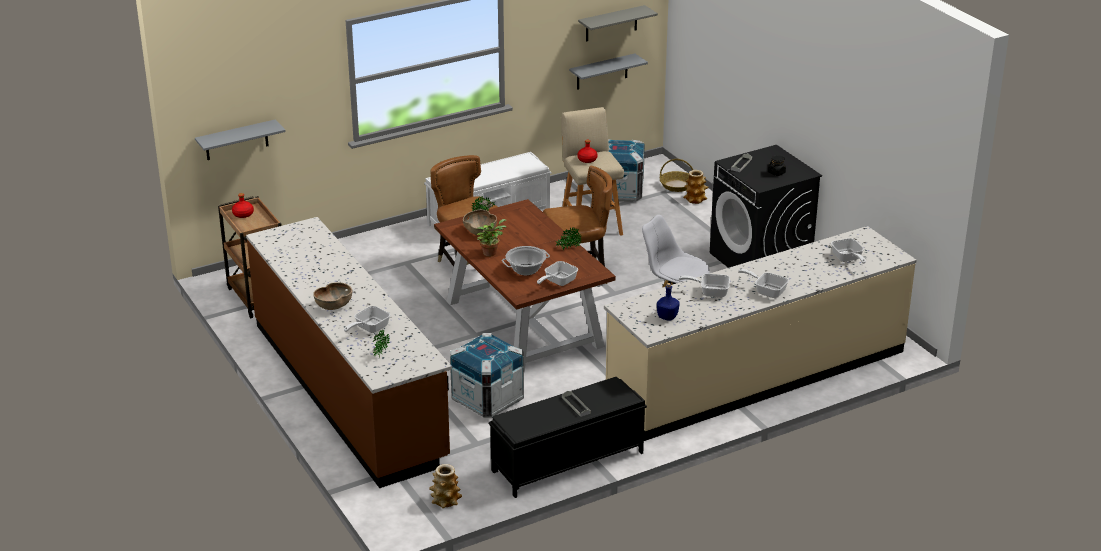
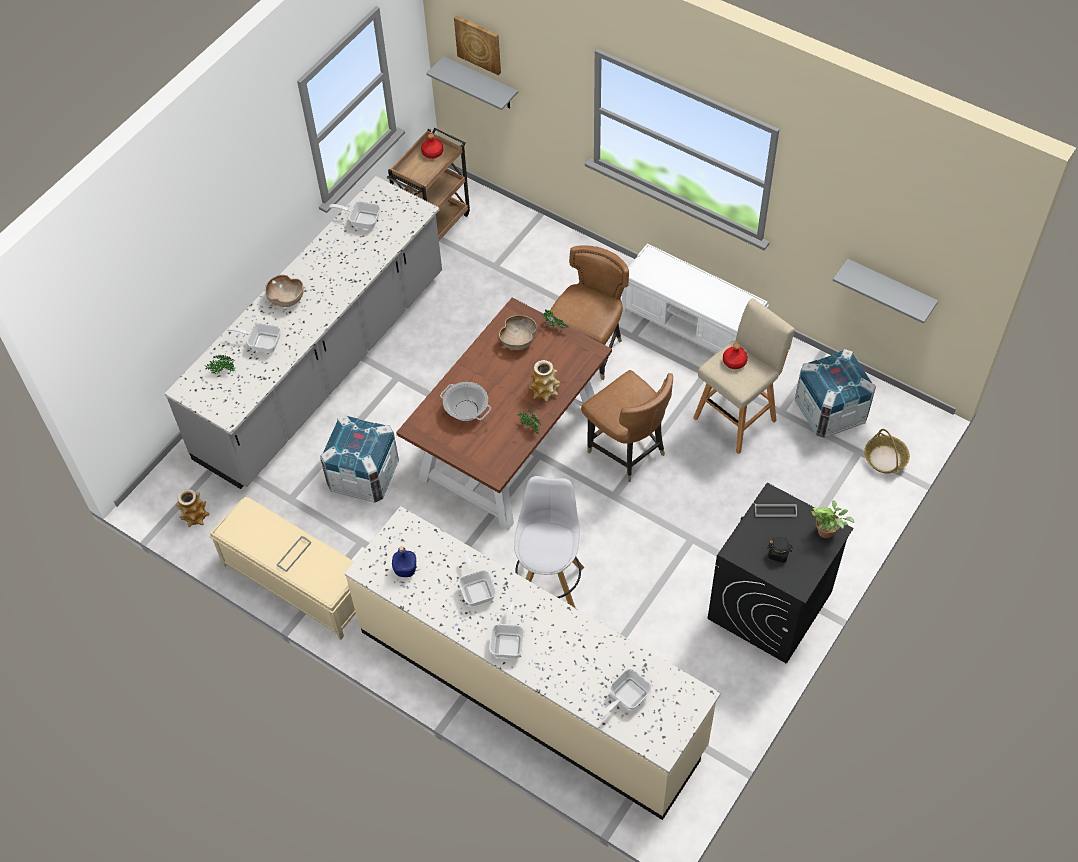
camera: 65 degrees right, 25 degrees up
brown counter [246,217,452,488] -> grey counter [164,176,442,489]
potted plant [477,219,506,257] -> potted plant moved to [811,500,854,538]
black bench [489,377,647,498] -> beige bench [209,497,356,640]
frying pan [537,261,578,286] -> frying pan moved to [329,201,380,229]
grey shelf [578,5,658,42] -> none
vase [683,170,709,204] -> vase moved to [528,360,560,402]
none -> picture [454,15,501,75]

